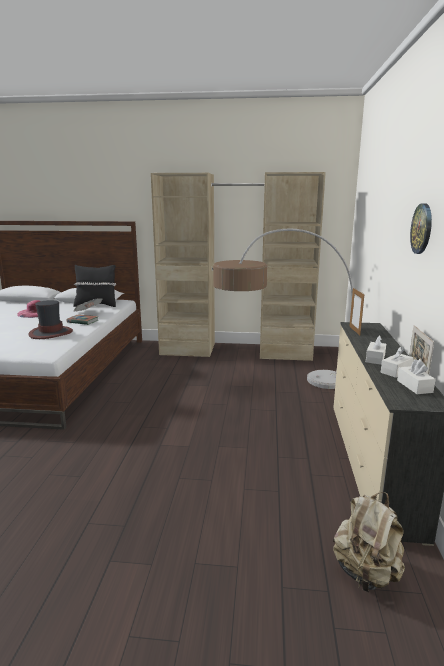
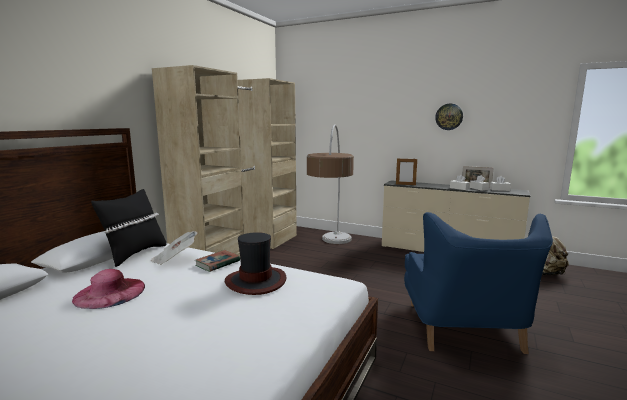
camera: 70 degrees left, 5 degrees down
none -> blue armchair [404,212,553,354]

